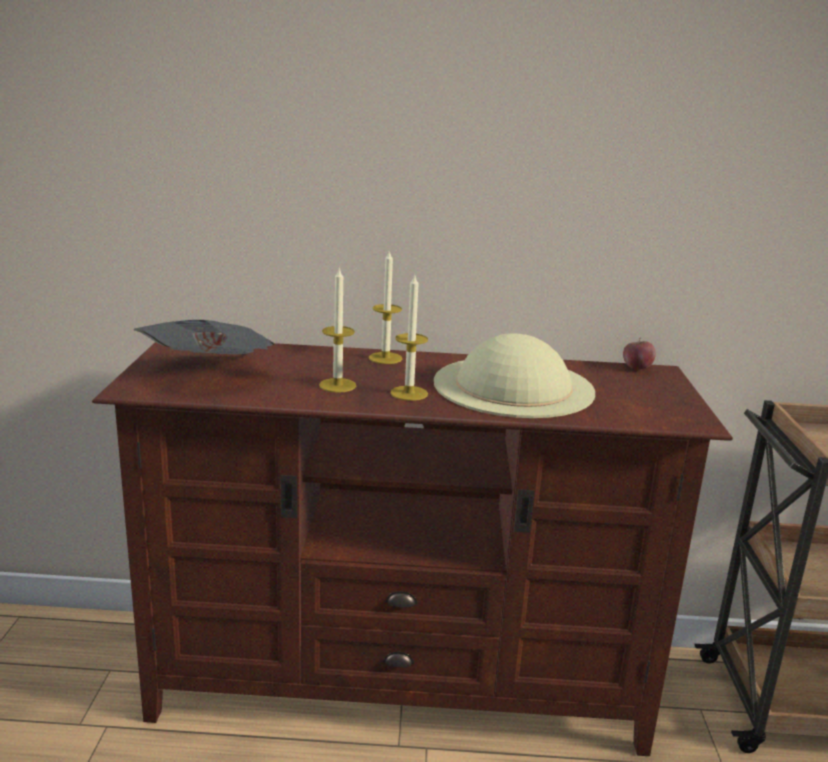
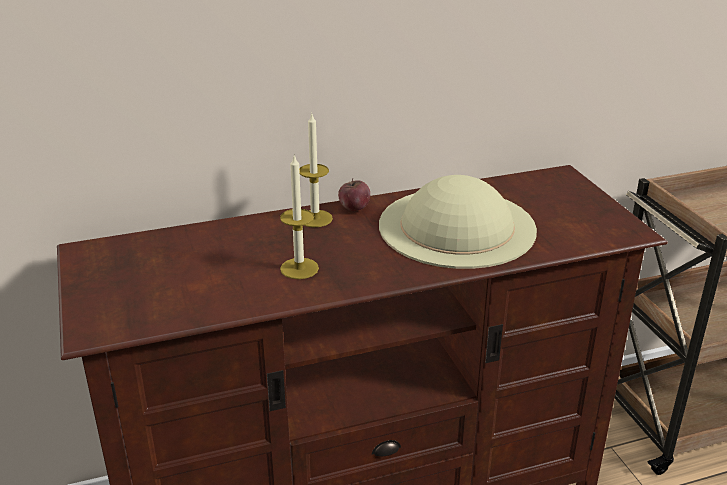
camera: 20 degrees left, 10 degrees up
newspaper [133,320,274,354] -> none
candle [390,275,428,401] -> none
apple [623,337,656,369] -> apple moved to [338,178,370,211]

